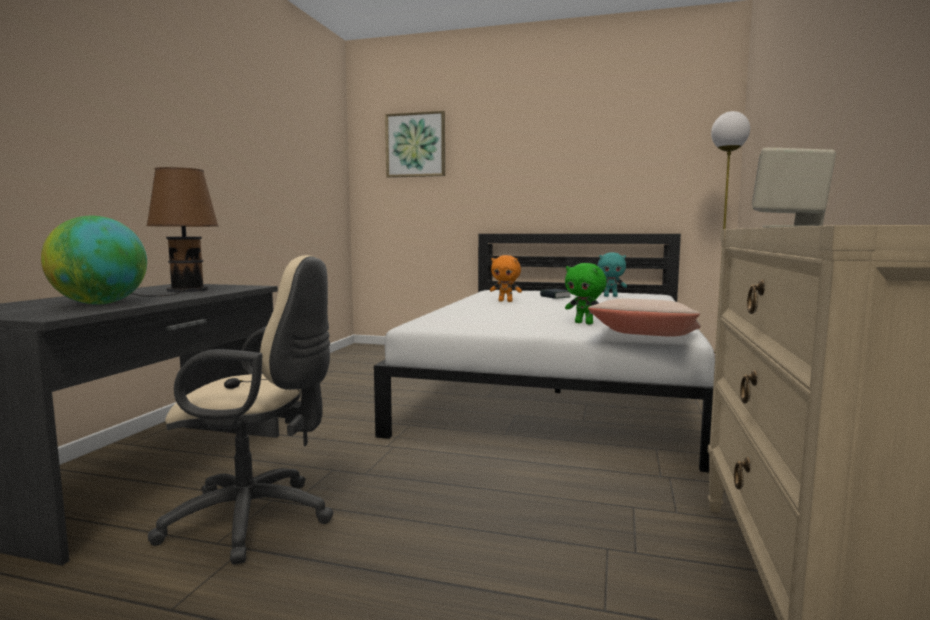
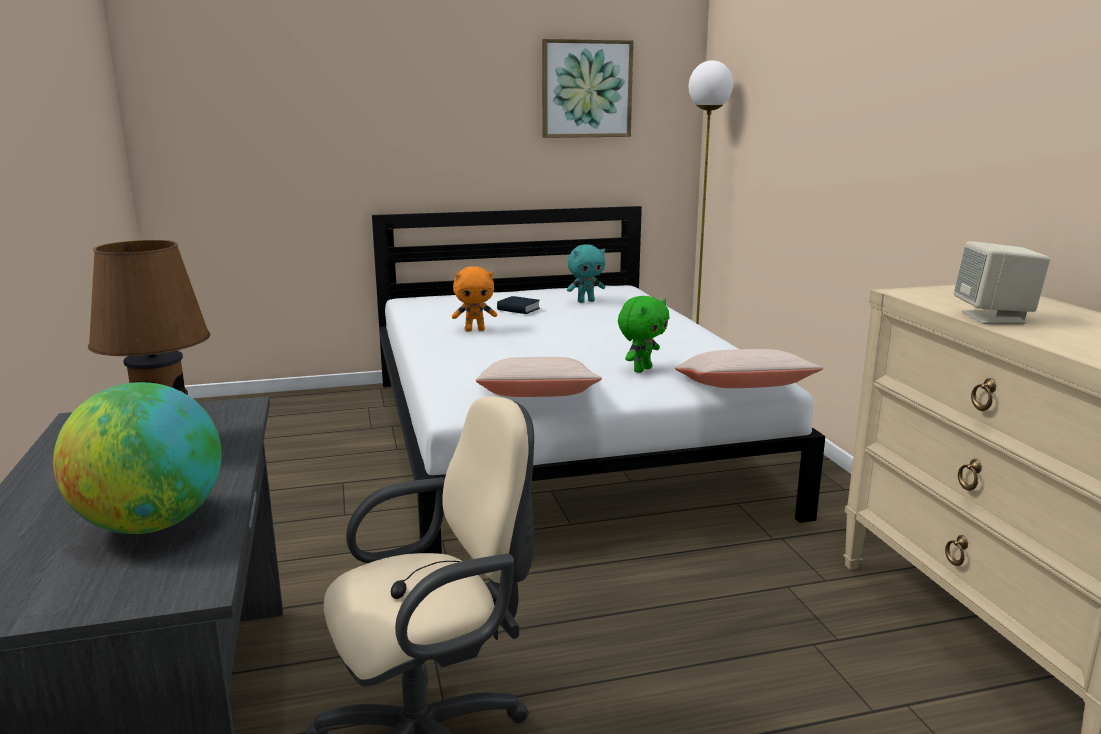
camera: 30 degrees left, 10 degrees up
picture [385,111,445,178] -> picture moved to [542,39,634,138]
green plush toy [565,263,607,324] -> green plush toy turned 60 degrees counterclockwise [618,296,669,373]
none -> beige pillow [476,357,602,397]

